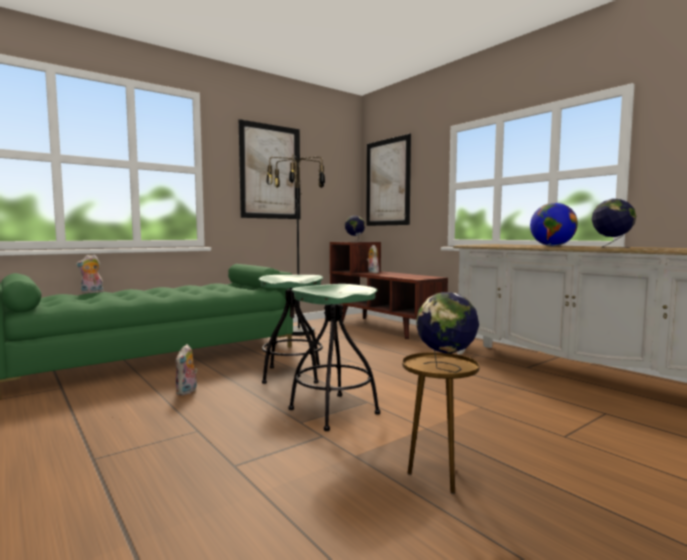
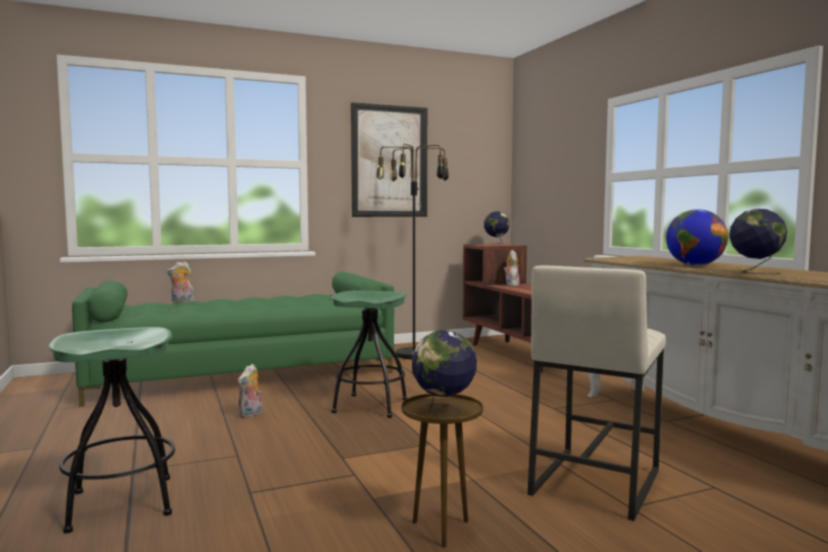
camera: 15 degrees right, 0 degrees up
green stool [289,284,380,431] -> green stool moved to [48,327,175,534]
picture [366,133,411,226] -> none
none -> beige stool [527,266,666,521]

